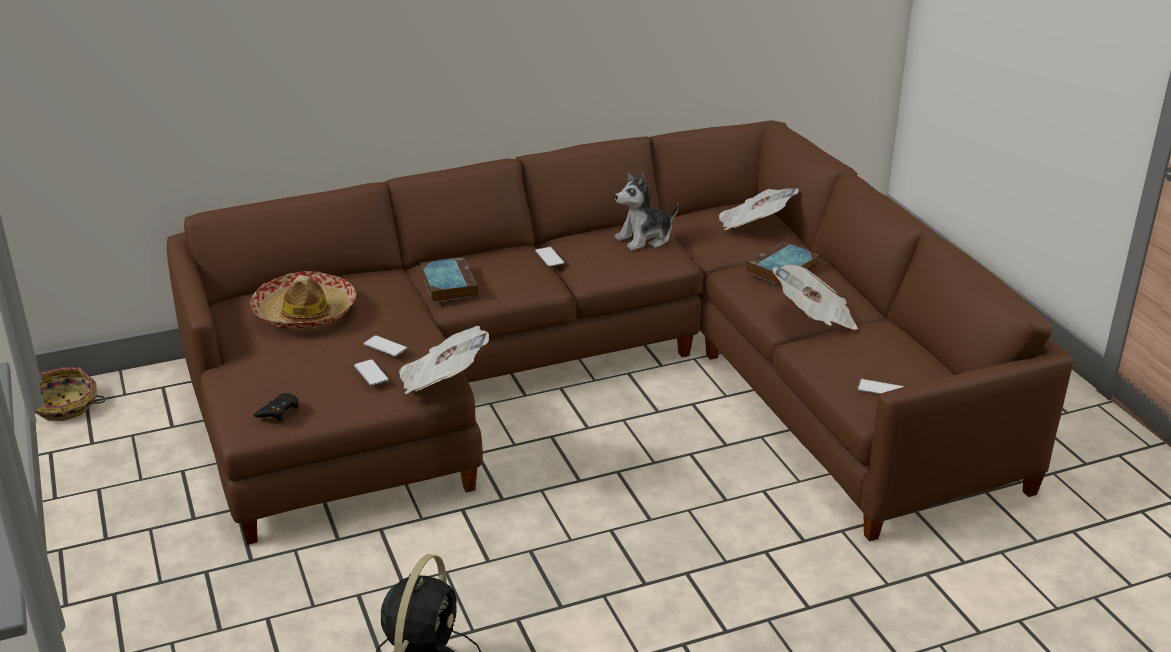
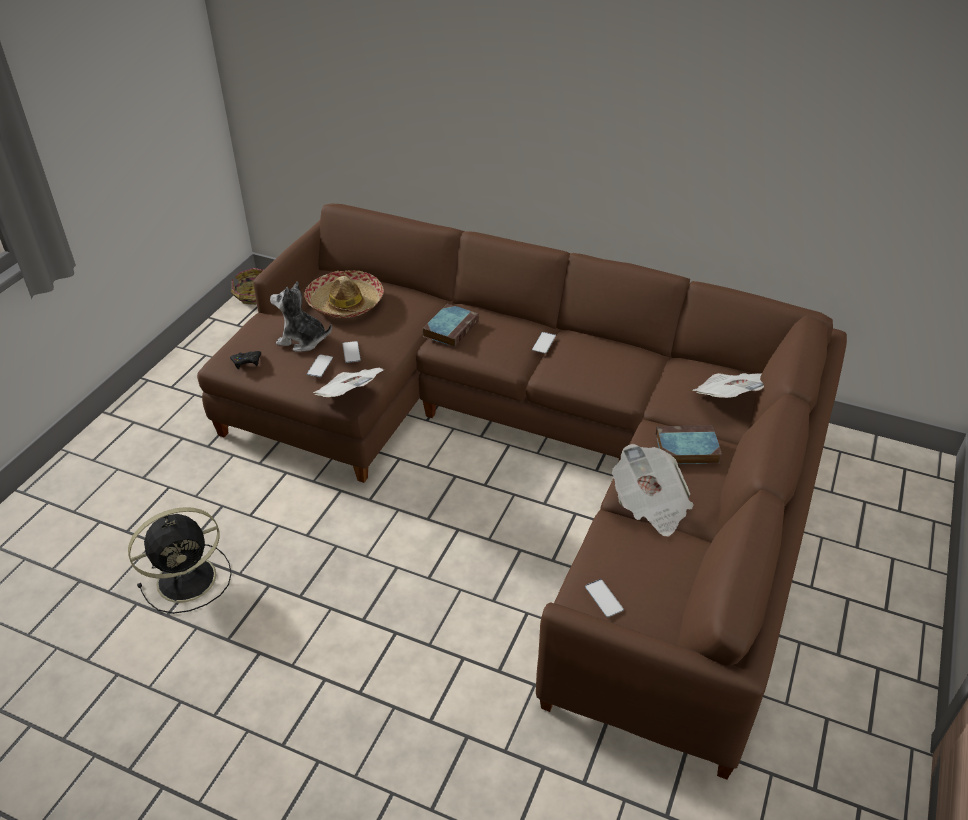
camera: 45 degrees right, 10 degrees up
plush toy [615,173,678,251] -> plush toy moved to [270,281,332,352]

